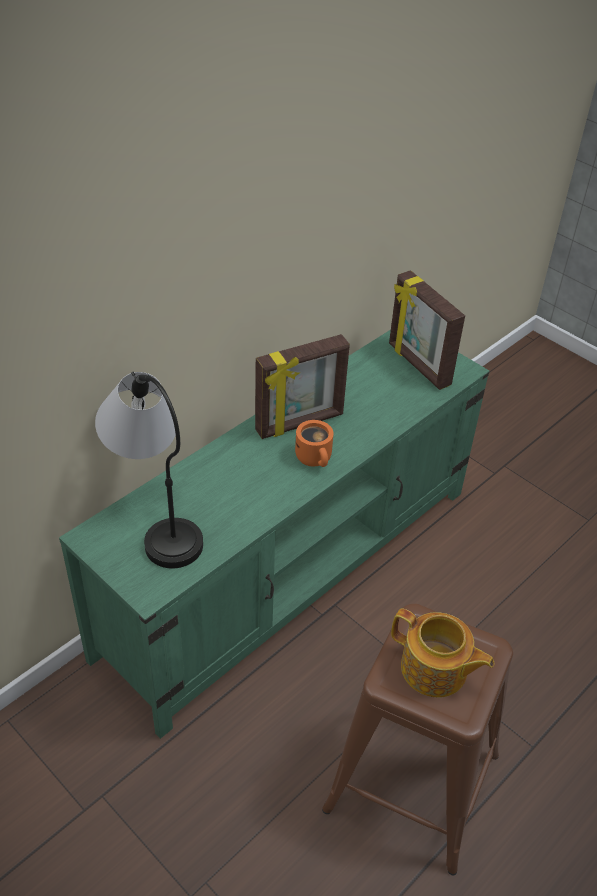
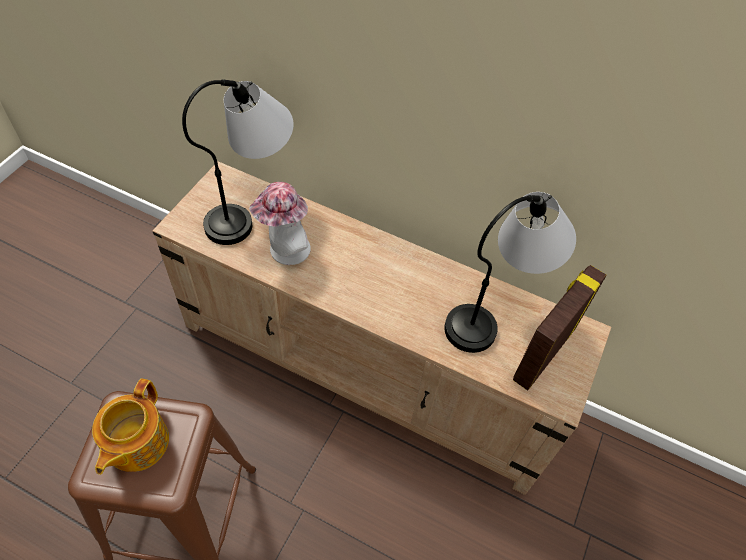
camera: 70 degrees right, 10 degrees up
green tv stand [59,330,489,739] -> beige tv stand [153,161,611,495]
picture frame [255,334,350,439] -> none
orange mug [295,420,334,467] -> none
none -> hat [249,182,311,265]
none -> table lamp [444,192,576,353]

